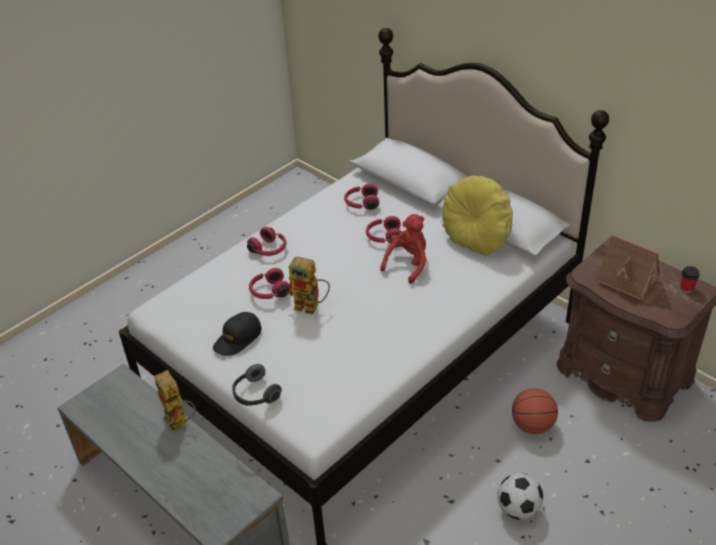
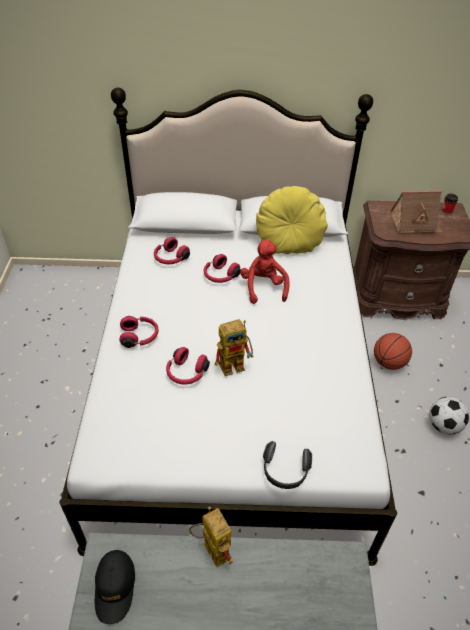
camera: 45 degrees left, 5 degrees up
toy robot [154,370,196,431] -> toy robot turned 135 degrees counterclockwise [189,506,233,567]
black cap [213,312,262,356] -> black cap moved to [95,550,135,624]

